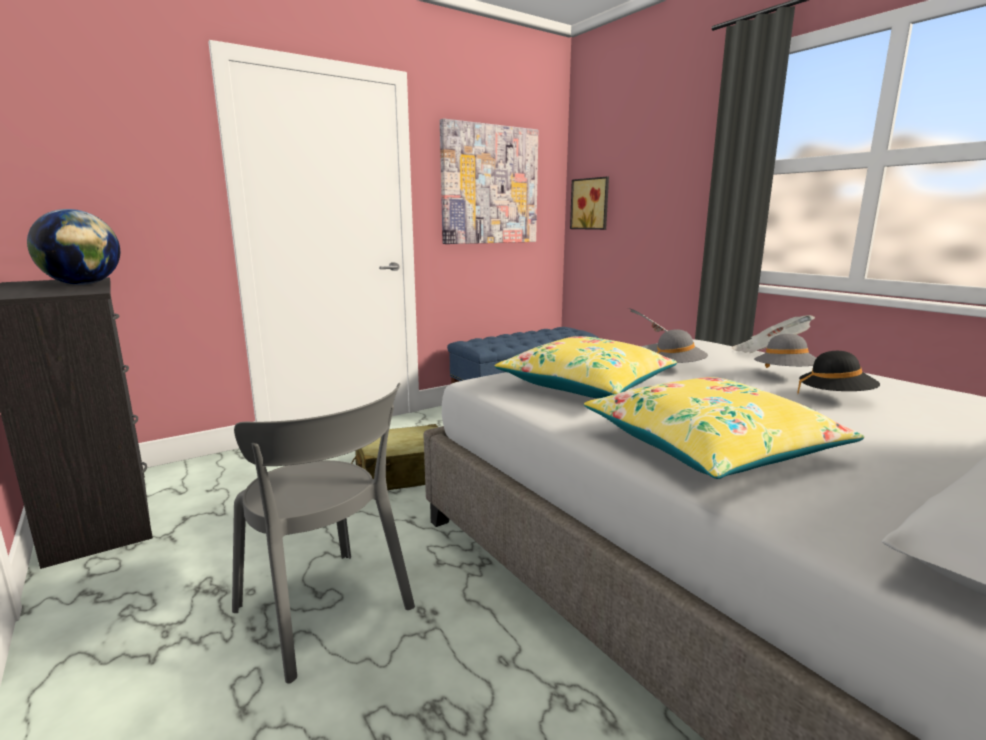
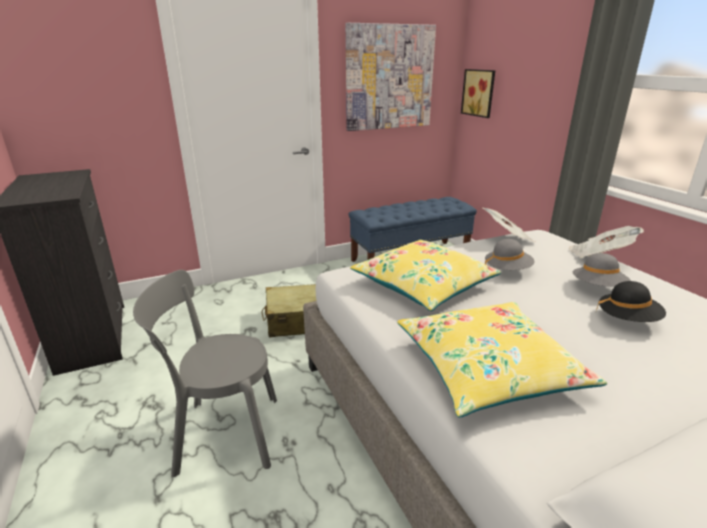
camera: 10 degrees right, 10 degrees up
globe [27,209,120,285] -> none
grey chair [232,383,415,684] -> grey chair turned 120 degrees clockwise [133,270,277,477]

